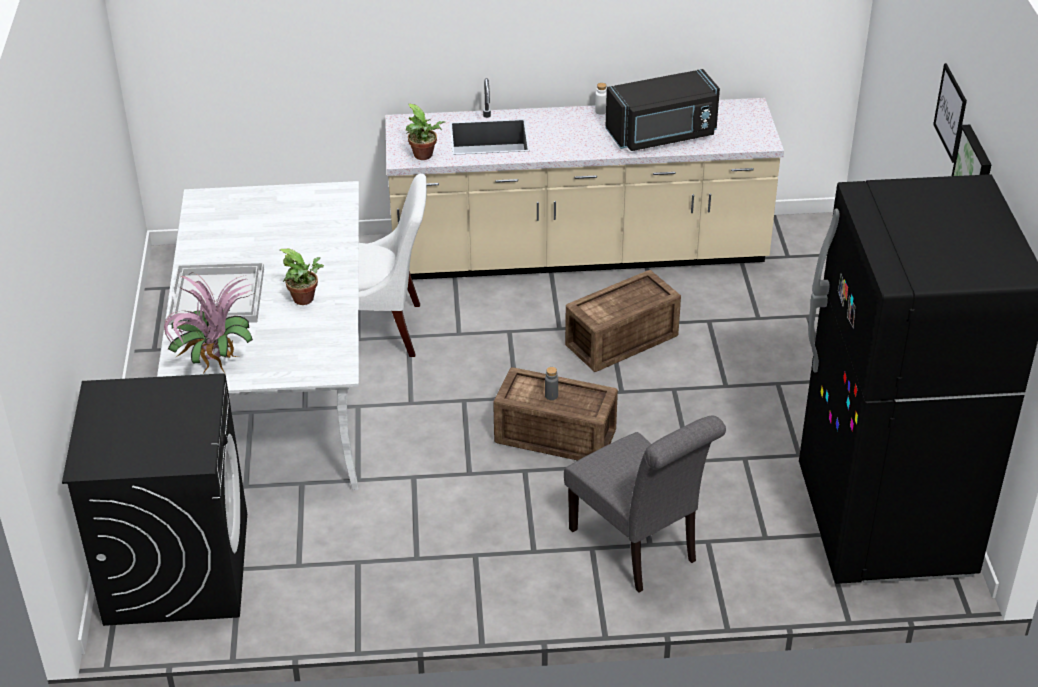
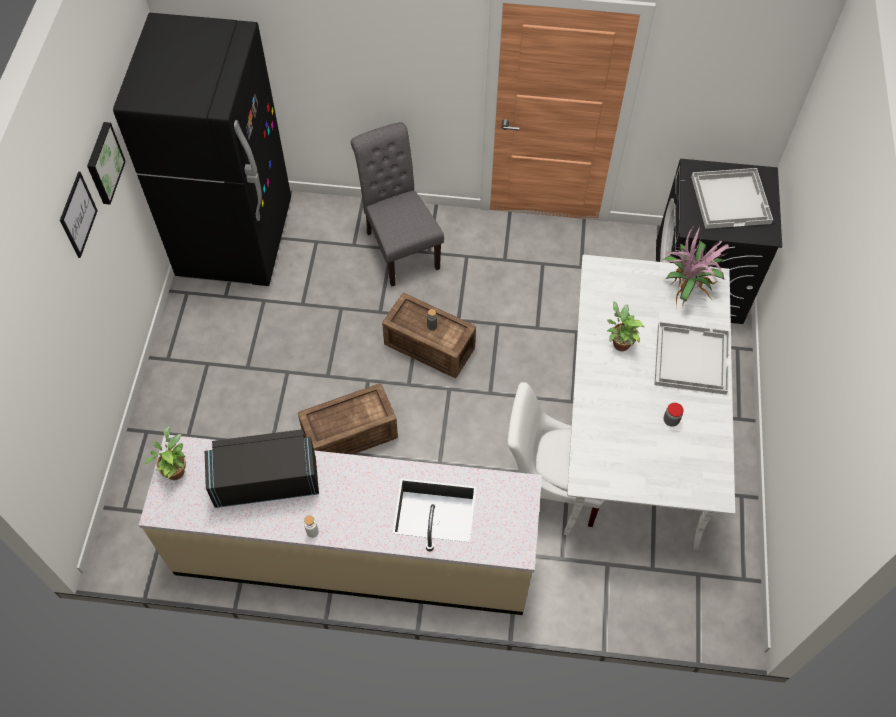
camera: 170 degrees left, 20 degrees up
potted plant [406,104,446,160] -> potted plant moved to [143,426,186,480]
none -> jar [663,403,684,427]
none -> white tray [691,168,773,229]

